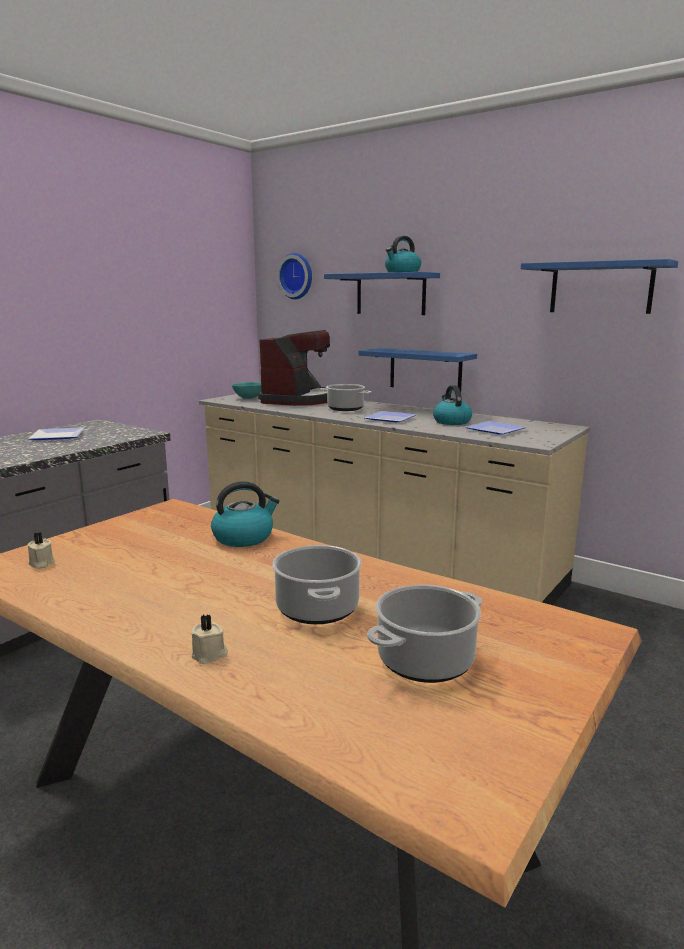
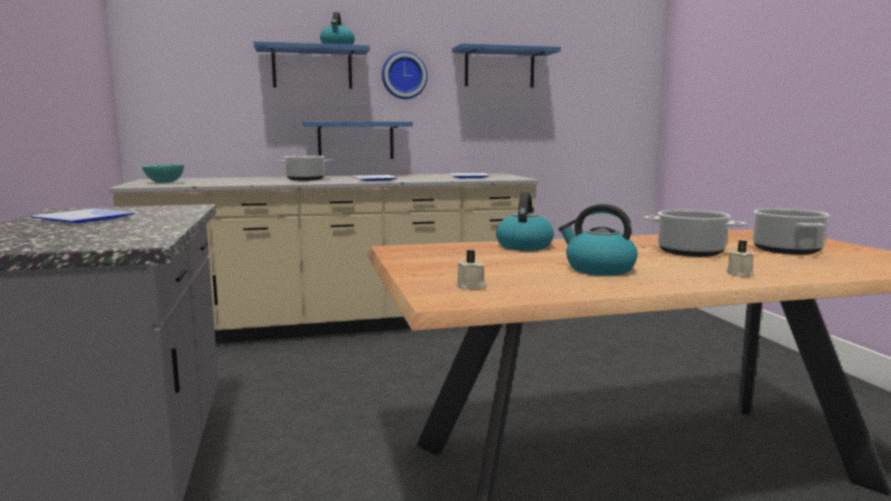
camera: 50 degrees left, 5 degrees down
coffee machine [258,330,330,406] -> none
wall clock [277,253,312,299] -> wall clock moved to [382,51,428,99]
kettle [433,385,472,425] -> kettle moved to [558,204,638,276]

